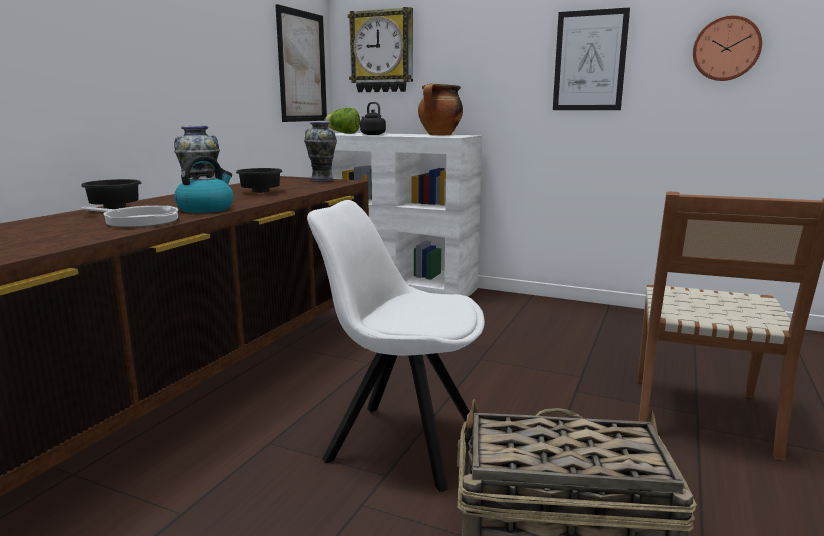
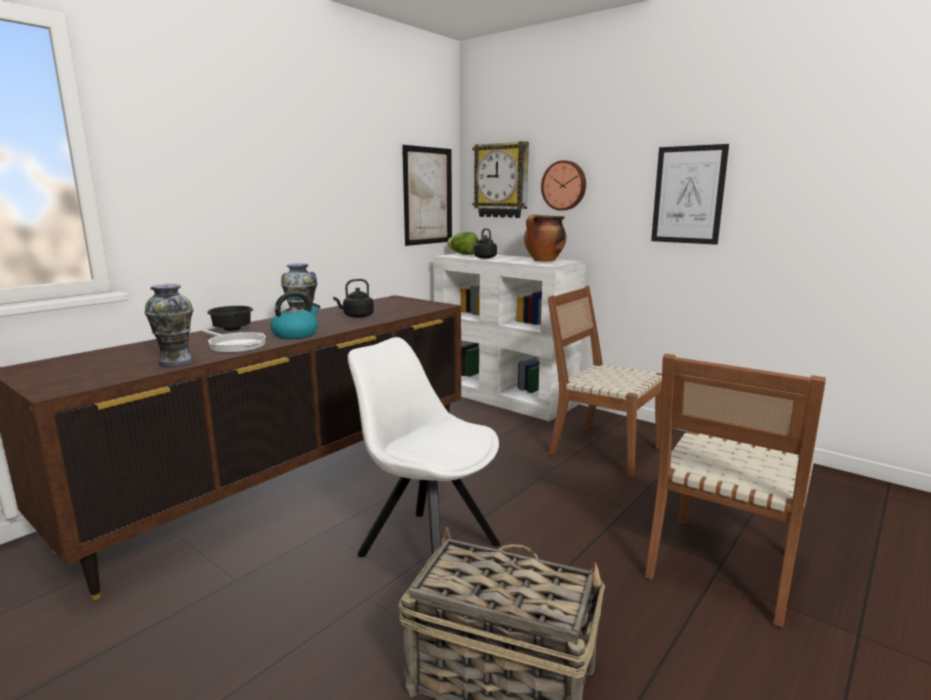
camera: 15 degrees right, 0 degrees up
black bowl [236,168,283,193] -> black kettle [333,279,374,318]
vase [304,121,337,182] -> vase moved to [144,284,194,367]
wall clock [693,15,762,81] -> wall clock moved to [541,160,586,211]
none -> chair [548,286,662,478]

